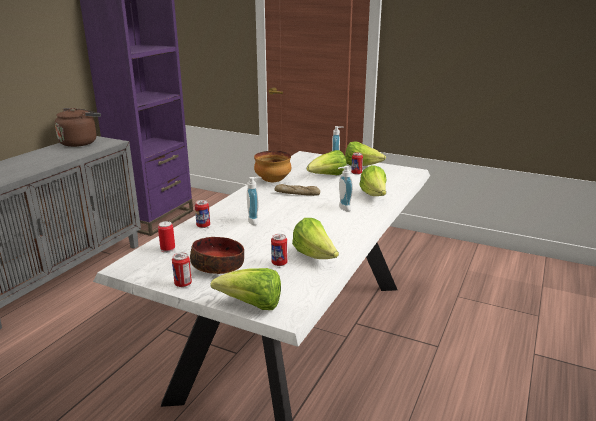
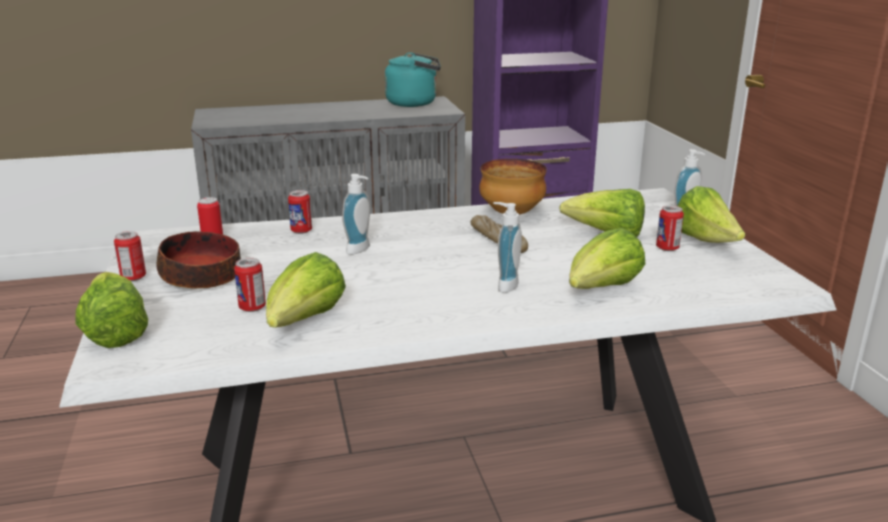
camera: 50 degrees right, 0 degrees up
brown kettle [55,108,101,147] -> turquoise kettle [385,52,441,107]

